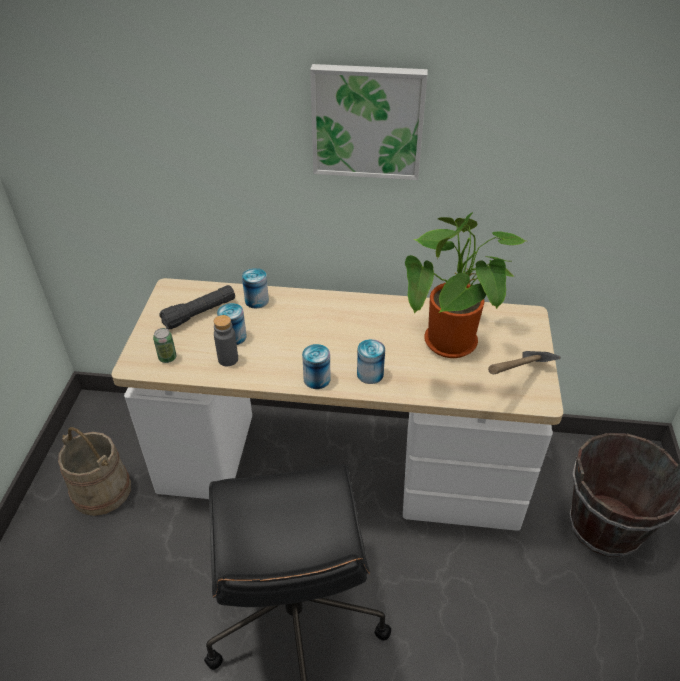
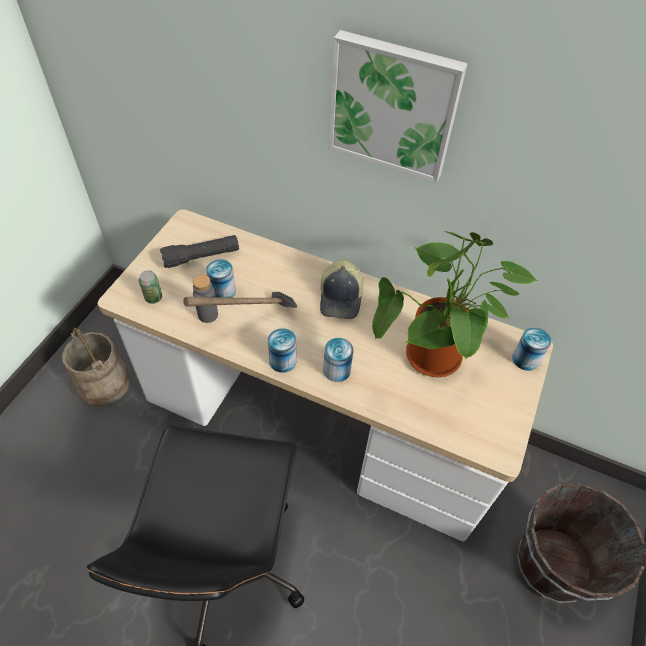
camera: 15 degrees right, 10 degrees up
can [242,268,269,308] -> can moved to [512,327,551,371]
hammer [488,351,561,374] -> hammer moved to [183,292,297,308]
none -> cap [320,259,363,319]

